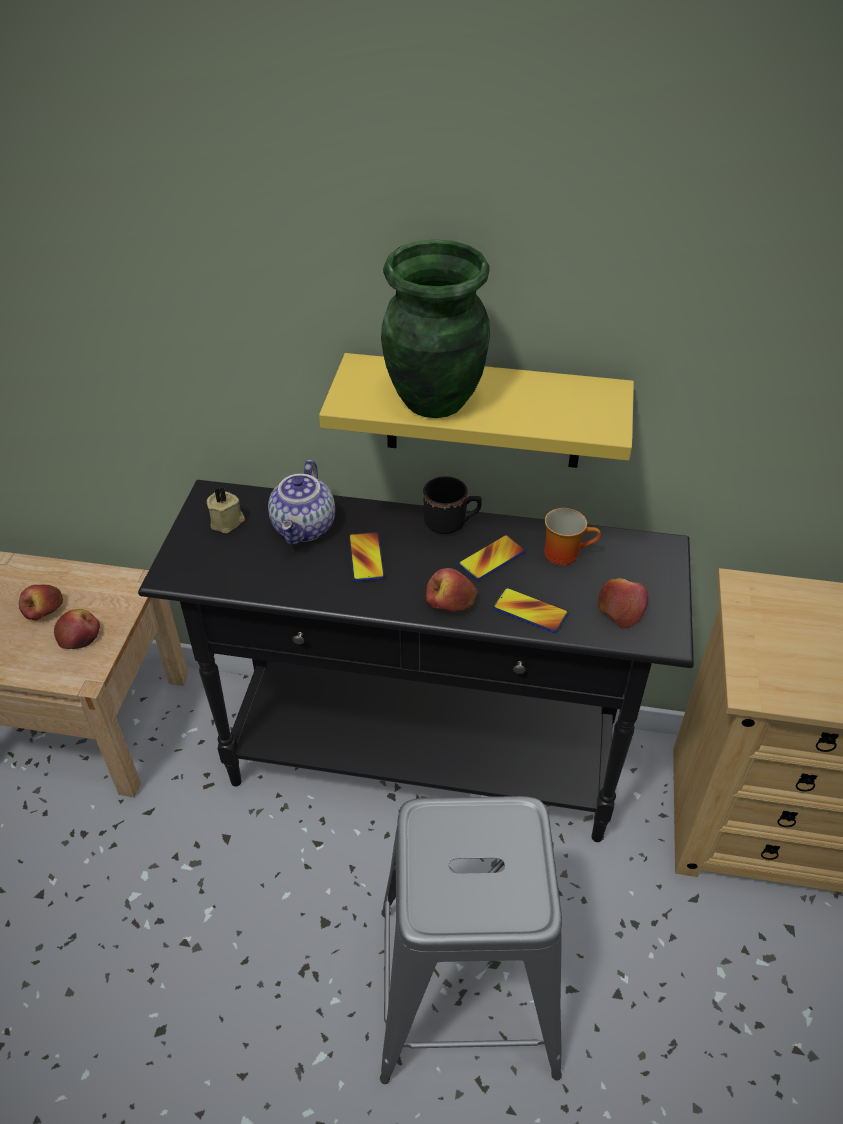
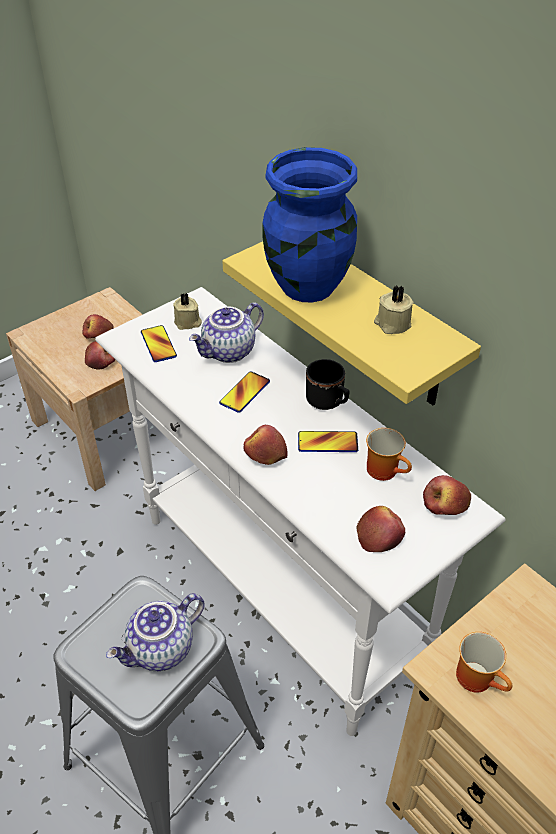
camera: 40 degrees right, 0 degrees up
black console table [138,480,694,842] -> white console table [95,287,506,736]
green vase [381,239,490,418] -> blue vase [262,147,357,303]
phone [493,588,569,633] -> phone moved to [141,325,177,362]
none -> teapot [106,593,205,671]
none -> beige candle [374,286,414,334]
none -> apple [423,475,471,515]
none -> mug [456,632,512,693]

